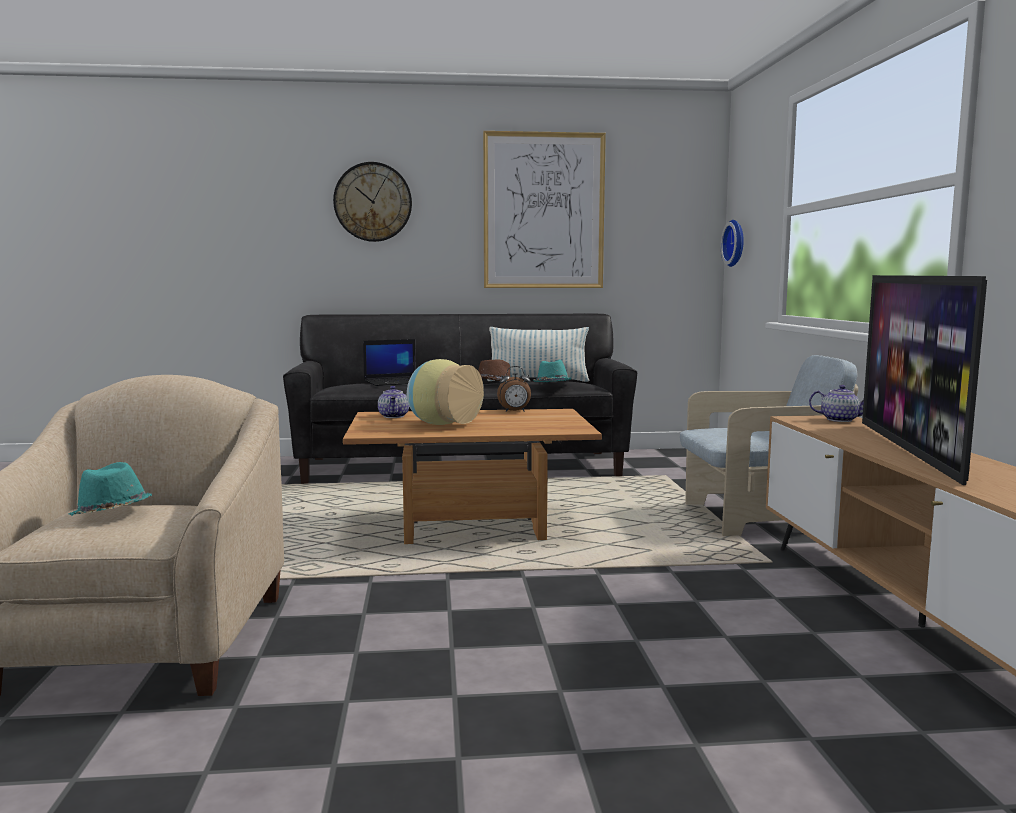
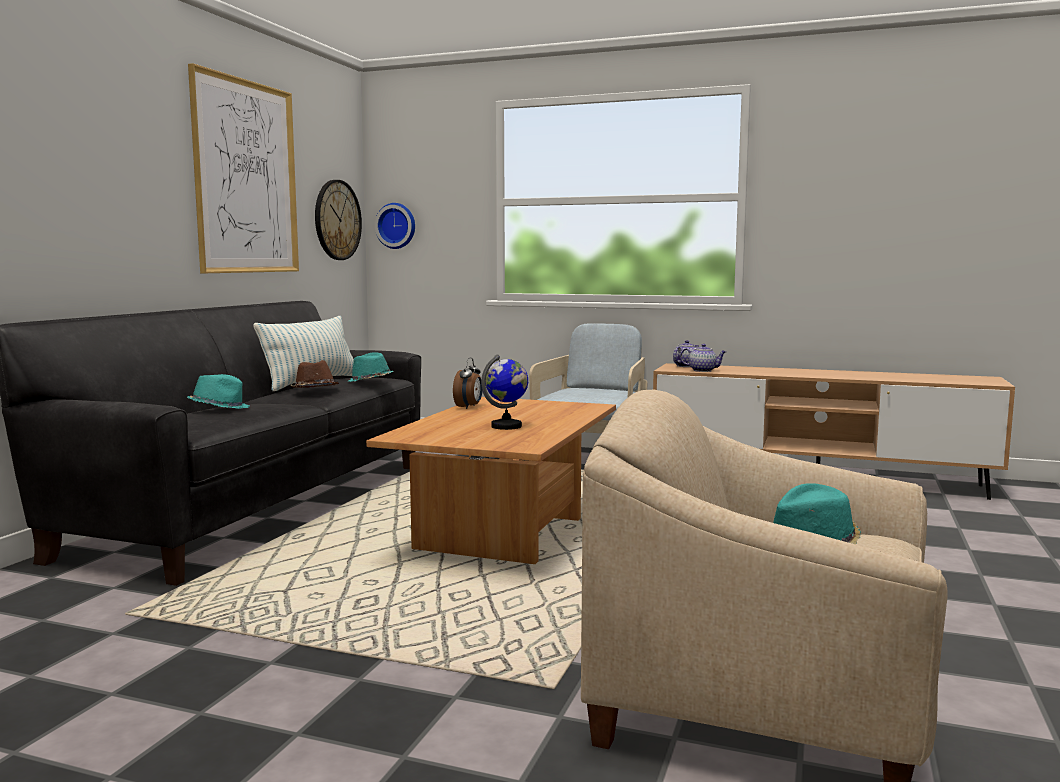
camera: 65 degrees left, 0 degrees up
wall clock [333,162,412,242] -> wall clock moved to [315,180,362,260]
laptop [363,339,416,386] -> turquoise hat [187,374,250,409]
teapot [378,386,409,418] -> teapot moved to [680,344,727,372]
vase [407,359,484,425] -> globe [481,354,528,430]
television [862,275,987,485] -> none

